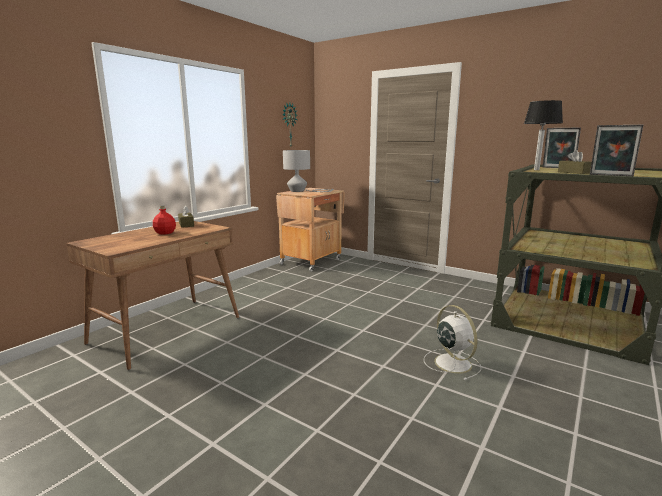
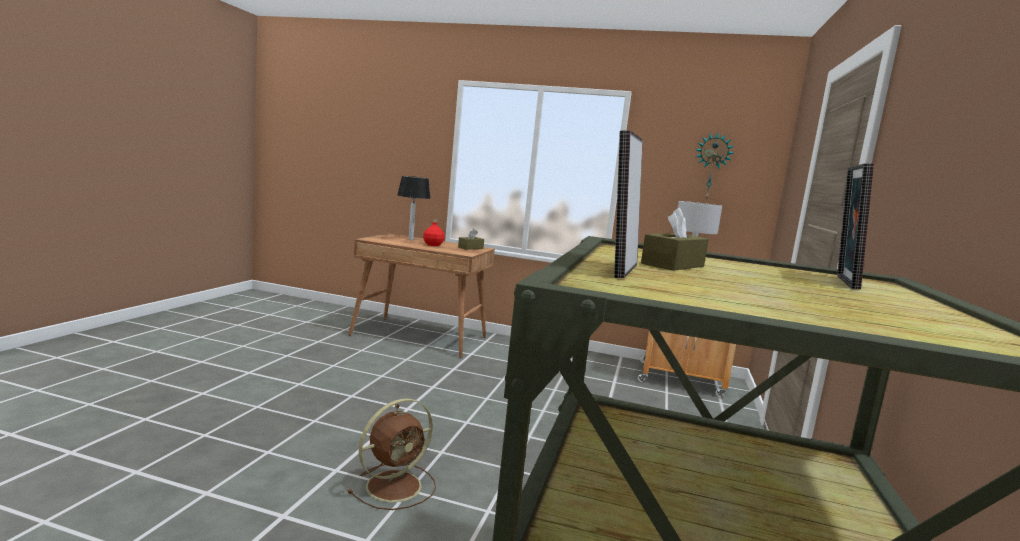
camera: 70 degrees right, 5 degrees down
white fan [424,305,481,380] -> brown fan [347,398,436,510]
table lamp [524,100,563,170] -> table lamp moved to [397,176,430,240]

